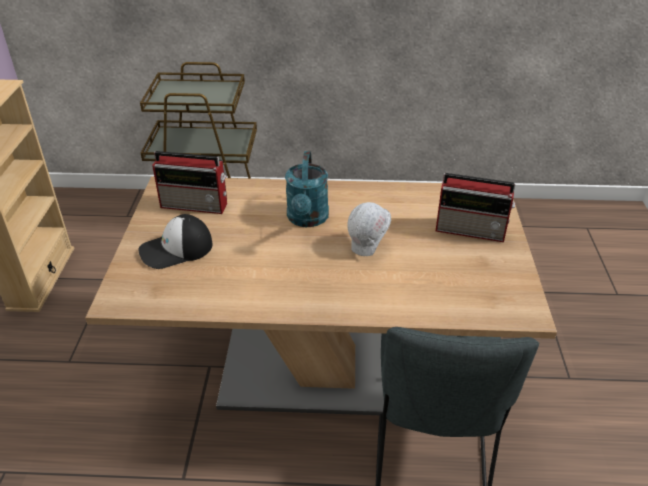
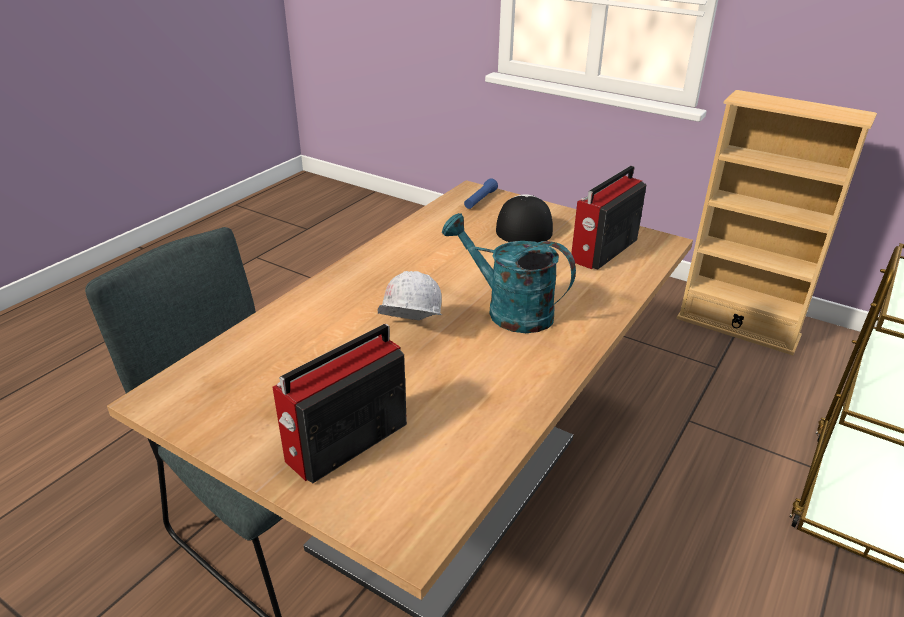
camera: 120 degrees right, 5 degrees down
none -> blue flashlight [464,178,498,209]

